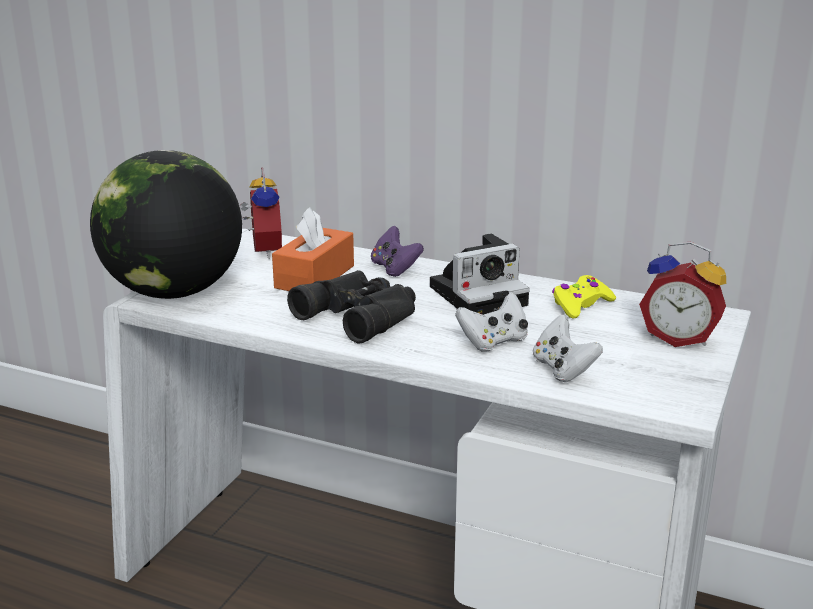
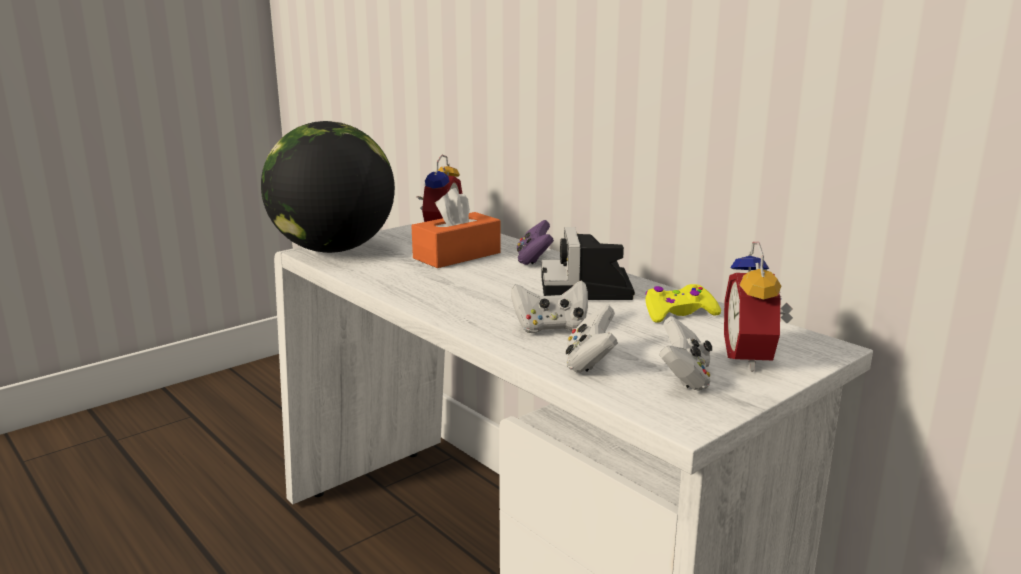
camera: 25 degrees right, 5 degrees down
black binoculars [287,270,416,344] -> none
camera [430,234,530,315] -> camera turned 90 degrees clockwise [542,227,635,300]
alarm clock [639,242,726,347] -> alarm clock turned 45 degrees clockwise [724,242,793,372]
none -> white game controller [659,316,712,391]

